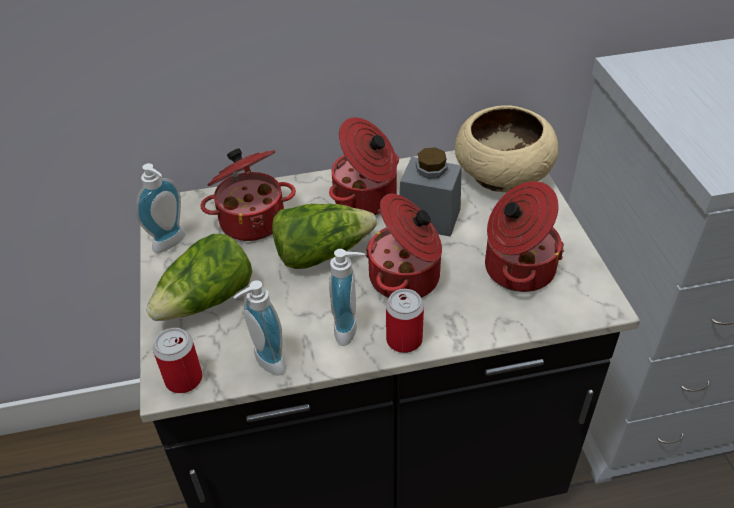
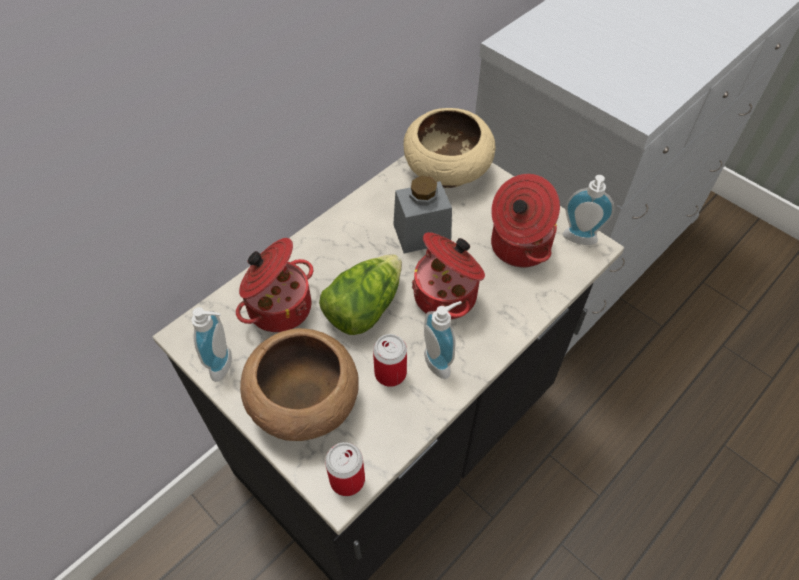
camera: 35 degrees left, 10 degrees up
lettuce [146,234,252,321] -> brown bowl [240,328,359,441]
soap dispenser [233,280,286,375] -> soap dispenser moved to [563,175,615,245]
cooking pot [329,117,399,215] -> none
can [386,289,424,353] -> can moved to [373,334,407,387]

